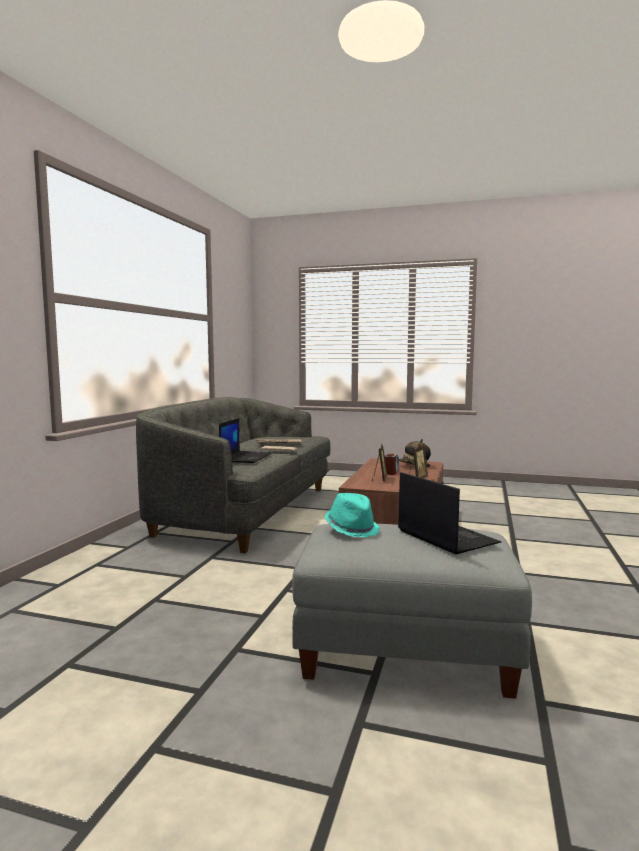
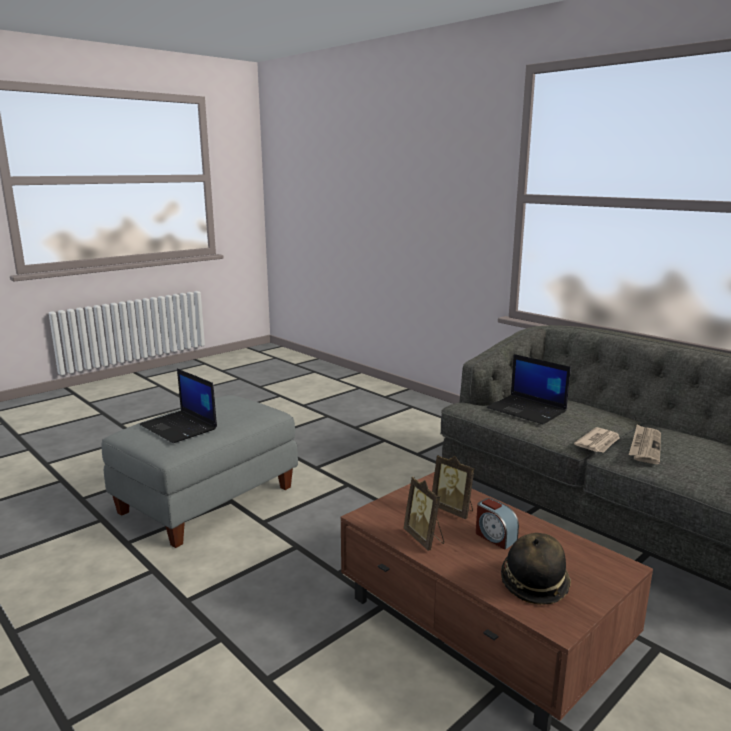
camera: 120 degrees right, 10 degrees up
turquoise hat [325,493,379,537] -> none
laptop [398,472,501,554] -> laptop turned 45 degrees clockwise [140,369,217,443]

